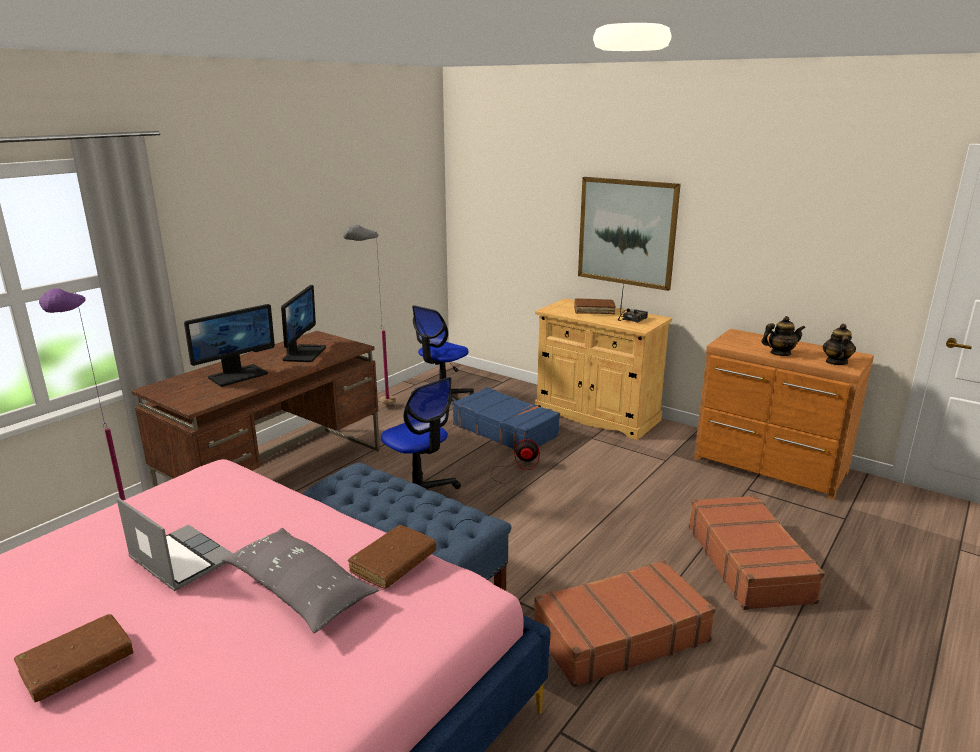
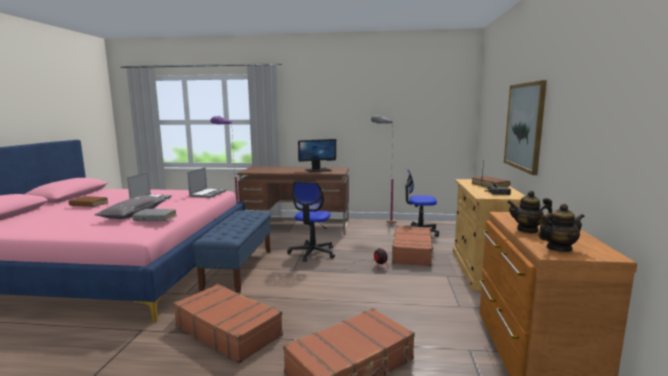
camera: 60 degrees right, 10 degrees down
monitor [184,304,275,387] -> none
brown book [348,525,436,589] -> grey book [132,209,177,221]
blue suitcase [452,387,560,450] -> brown suitcase [392,226,435,266]
teapot [762,316,805,356] -> teapot turned 135 degrees clockwise [507,191,552,233]
none -> laptop [187,167,226,198]

